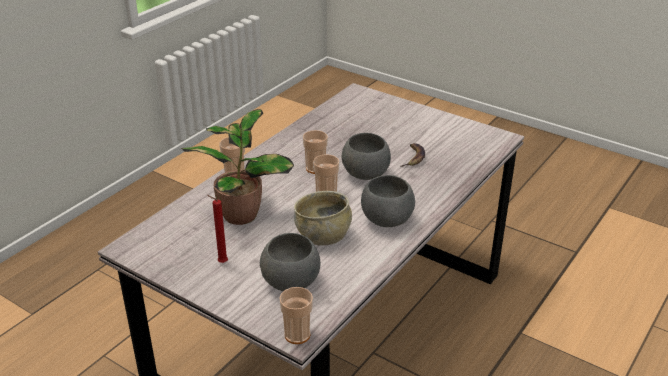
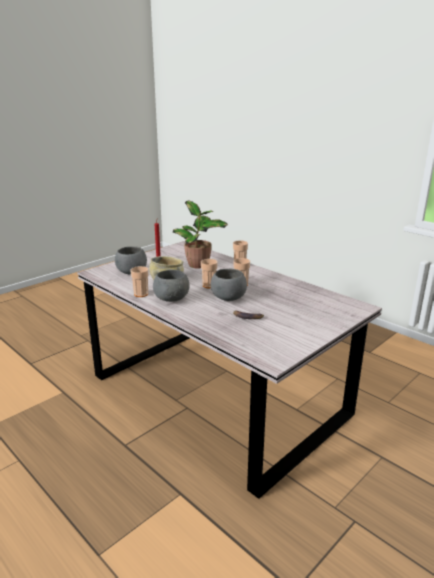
camera: 100 degrees right, 10 degrees down
cup [279,287,313,344] -> cup moved to [130,266,149,297]

